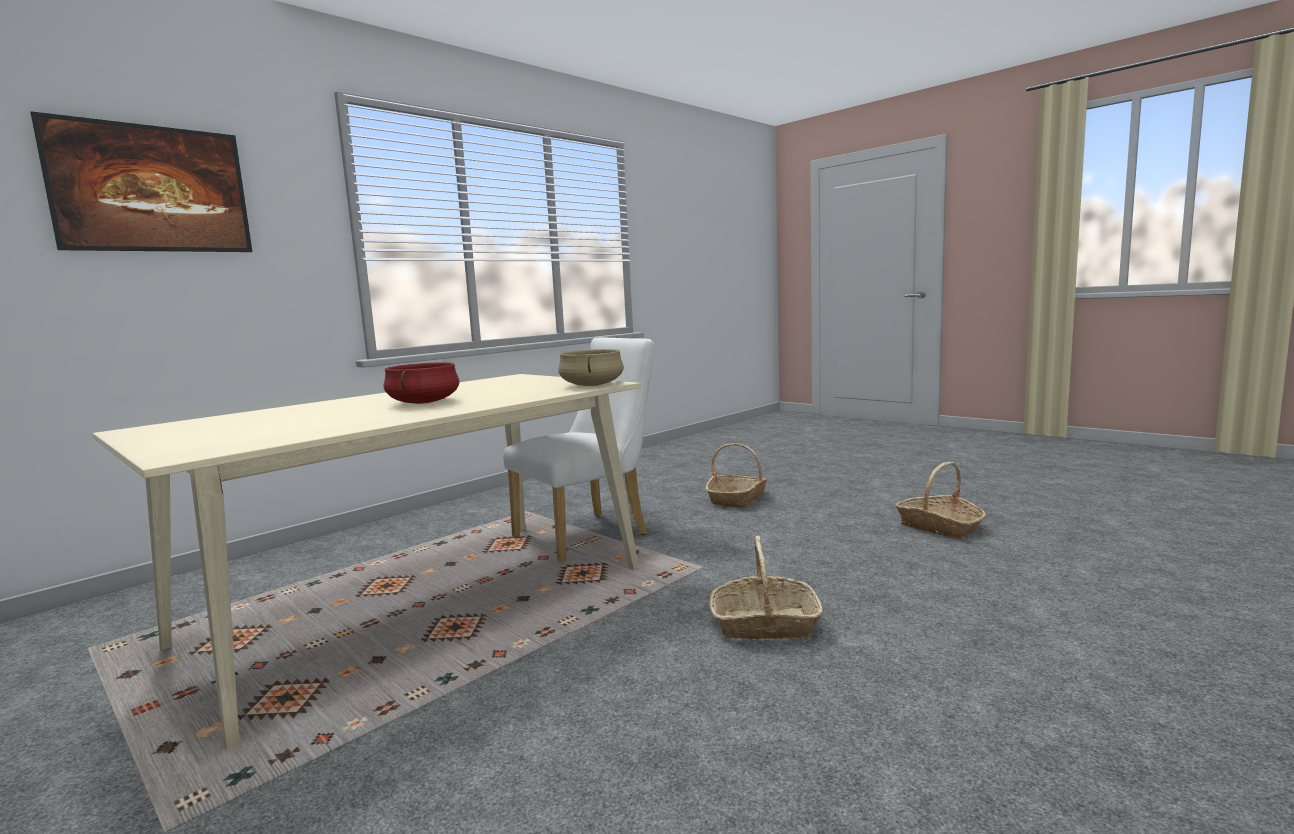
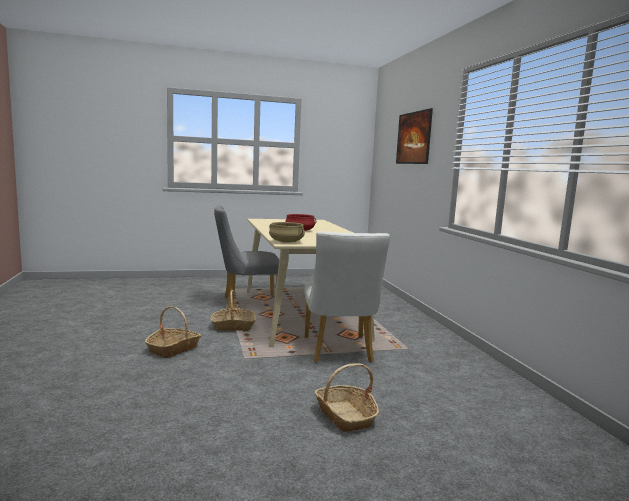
camera: 120 degrees right, 0 degrees up
basket [896,462,986,538] -> basket moved to [211,290,256,331]
none -> grey chair [214,205,281,309]

